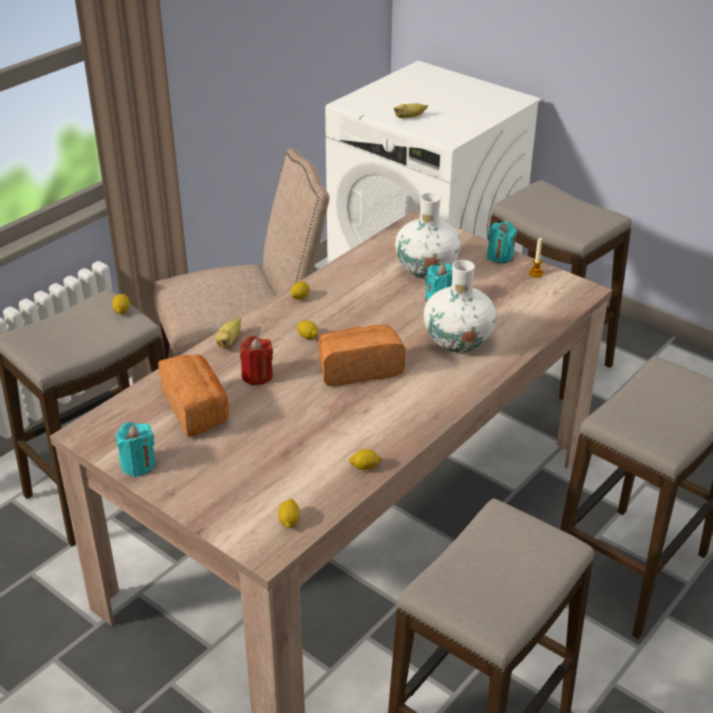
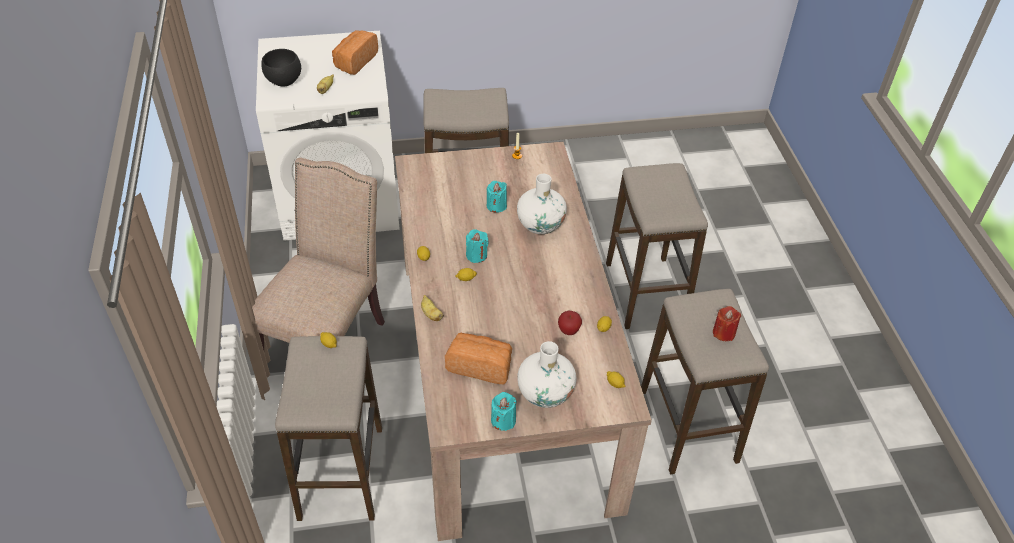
camera: 50 degrees left, 10 degrees up
red candle [240,336,273,385] -> red candle moved to [713,306,741,341]
bread [318,325,405,387] -> bread moved to [332,30,378,75]
white vase [395,193,461,279] -> white vase moved to [517,341,576,408]
turquoise candle [487,221,517,264] -> turquoise candle moved to [466,229,488,263]
none -> black bowl [261,49,301,87]
none -> apple [558,311,582,335]

